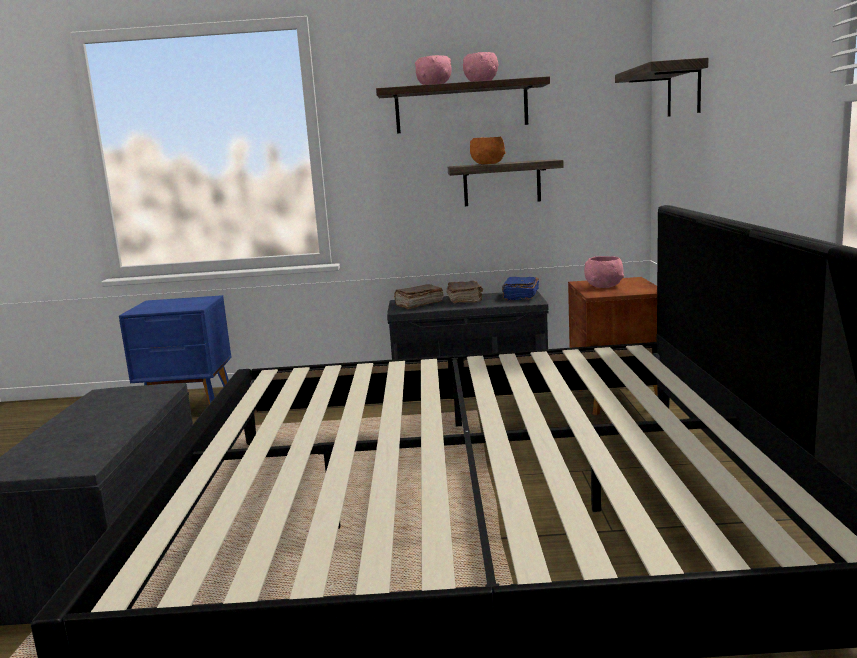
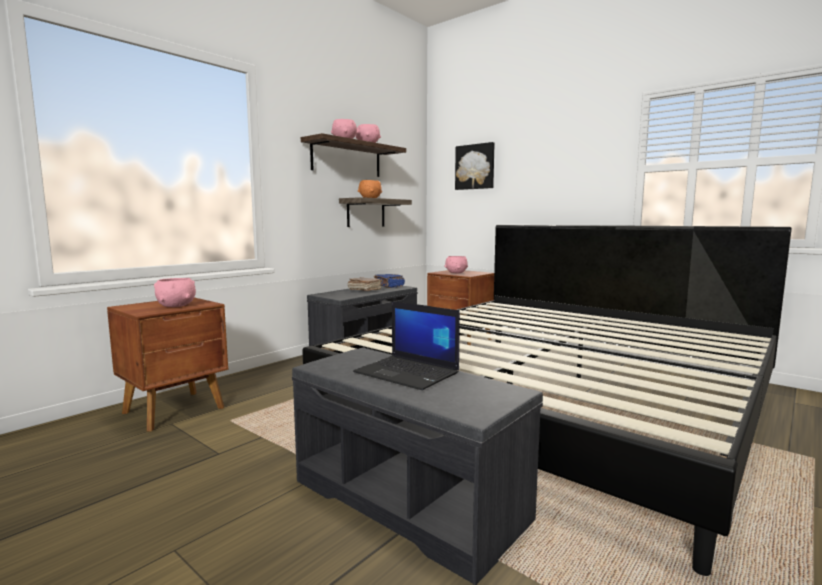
camera: 50 degrees left, 5 degrees down
blue nightstand [119,295,231,404] -> brown nightstand [107,297,228,432]
brown book [394,284,444,309] -> none
shelf [615,58,708,117] -> picture [455,142,495,190]
none -> pink bowl [154,278,196,307]
none -> laptop [353,301,460,390]

